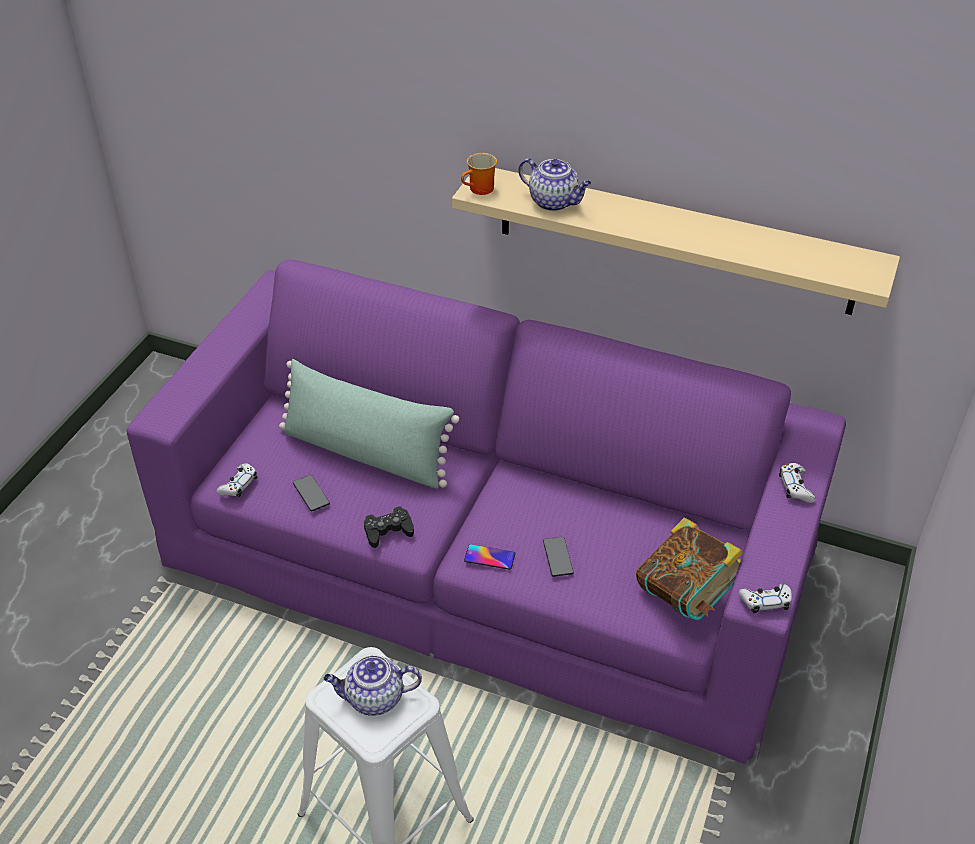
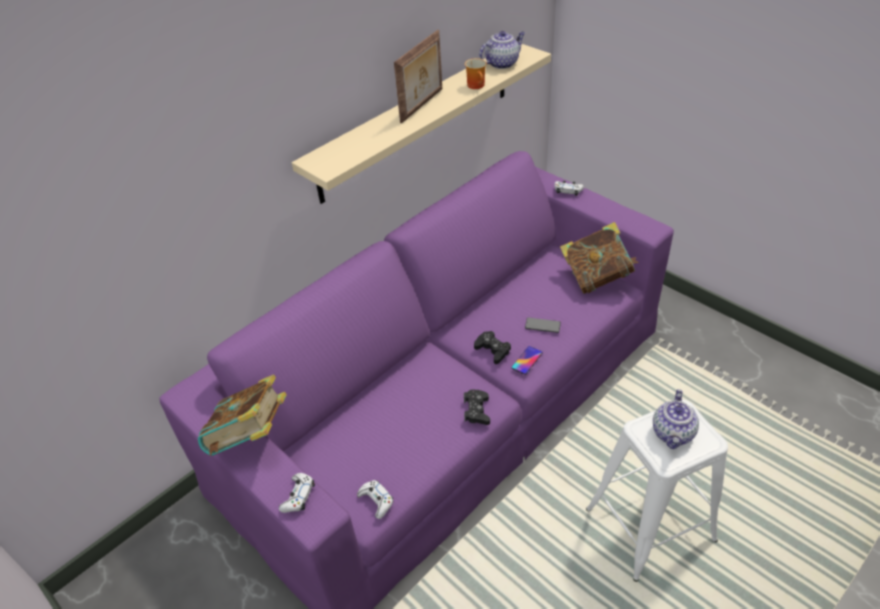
camera: 65 degrees left, 0 degrees up
green pillow [279,359,459,489] -> none
phone [293,475,330,511] -> none
mug [461,153,497,195] -> mug moved to [465,58,487,89]
teapot [518,158,592,211] -> teapot moved to [479,31,525,69]
white game controller [739,584,792,614] -> white game controller moved to [279,473,315,513]
none -> book [198,374,287,456]
none -> picture frame [394,30,442,124]
none -> black game controller [474,331,511,364]

